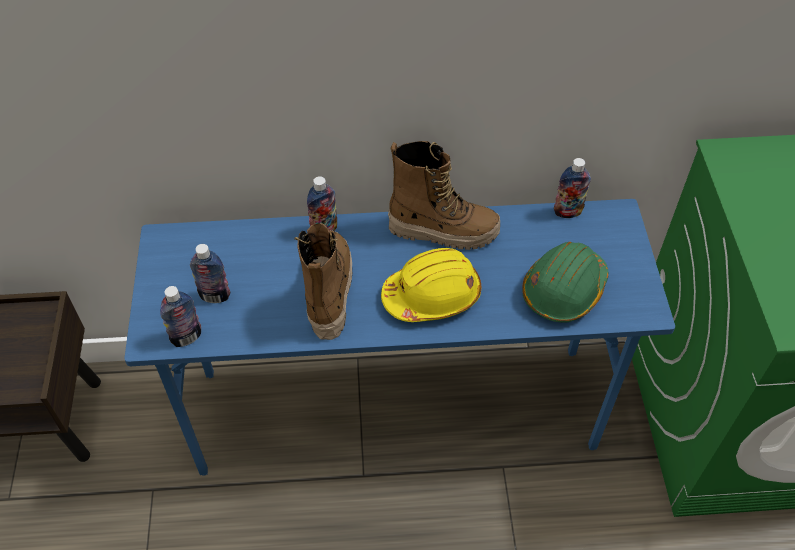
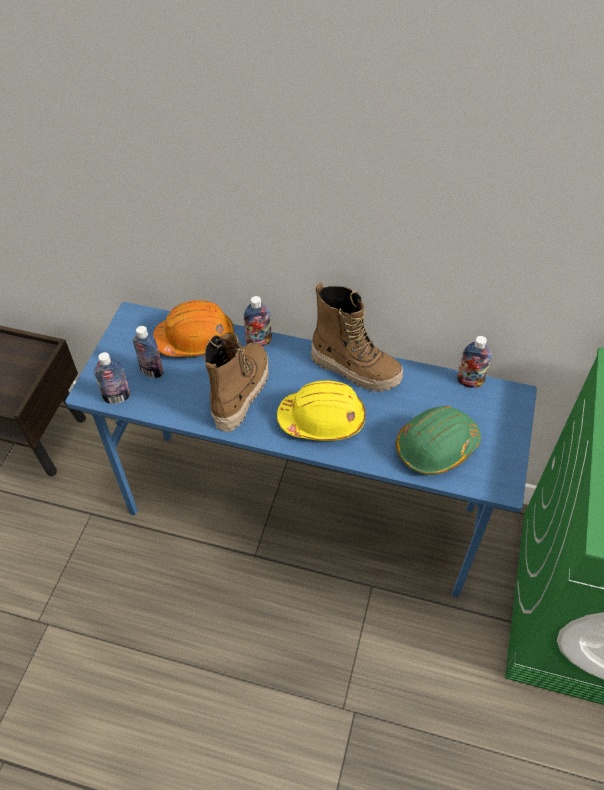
camera: 20 degrees right, 0 degrees up
none -> orange hard hat [153,300,234,357]

